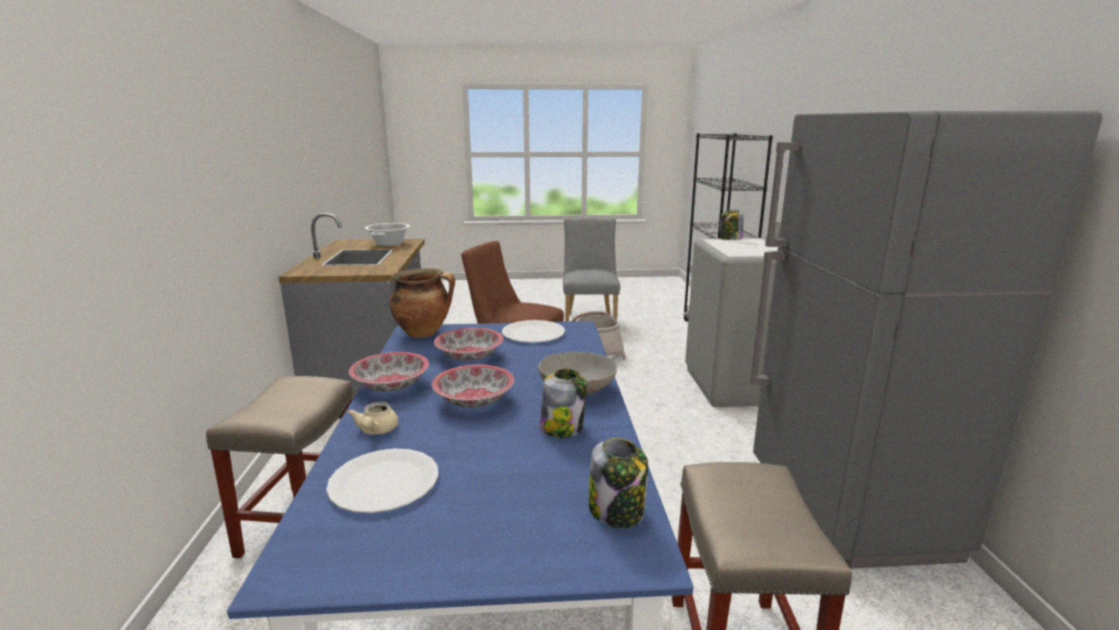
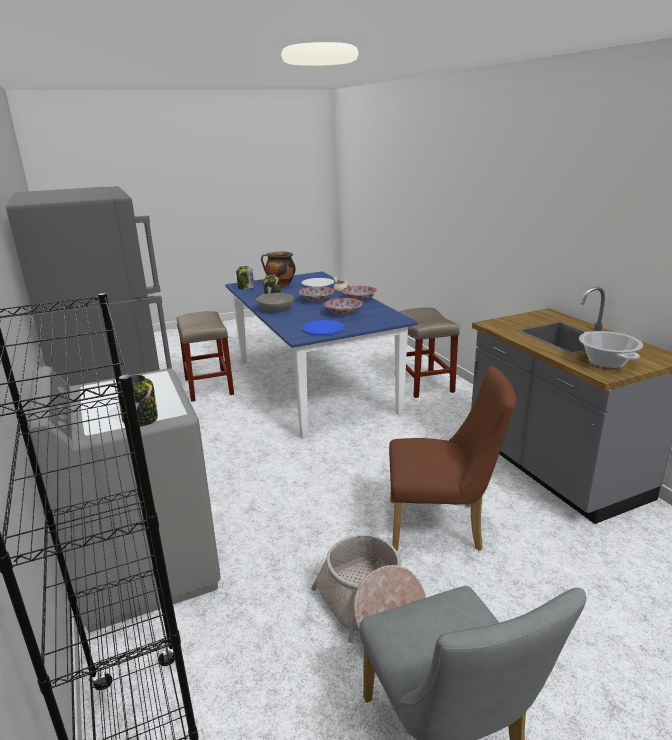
camera: 160 degrees right, 5 degrees up
cooking pot [390,268,455,338] -> cooking pot moved to [261,251,296,287]
white plate [502,320,565,343] -> blue plate [302,320,345,335]

